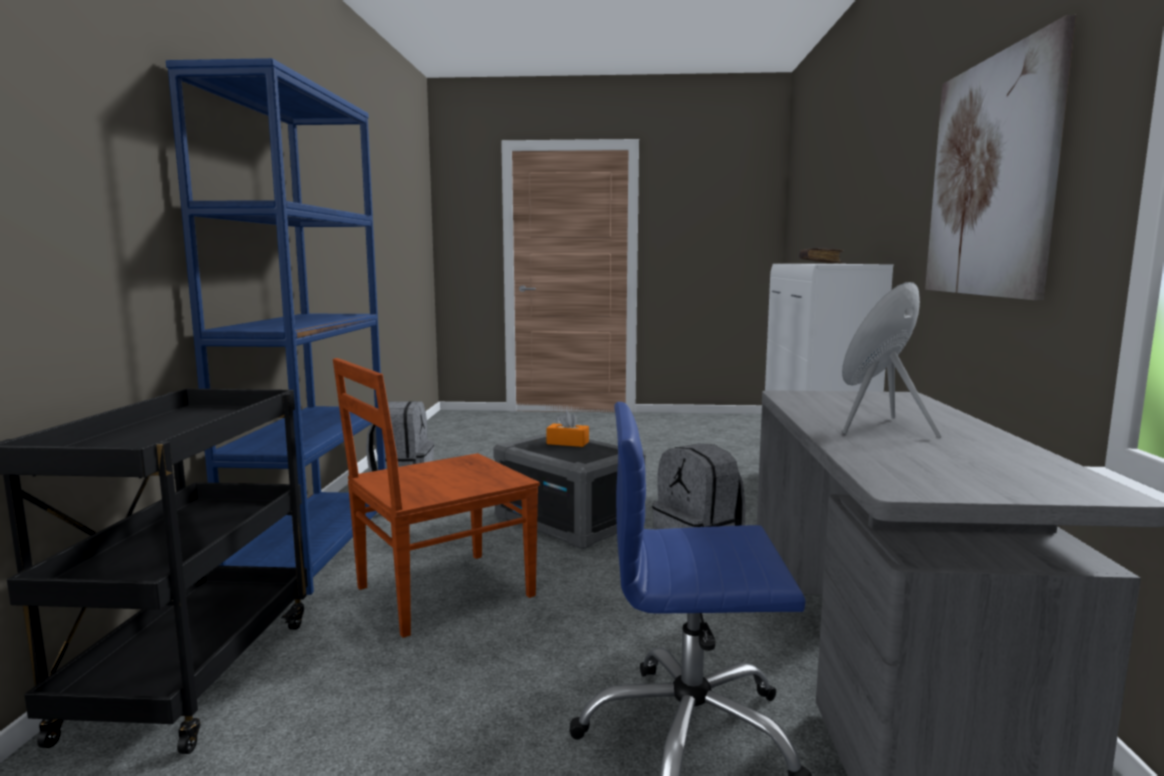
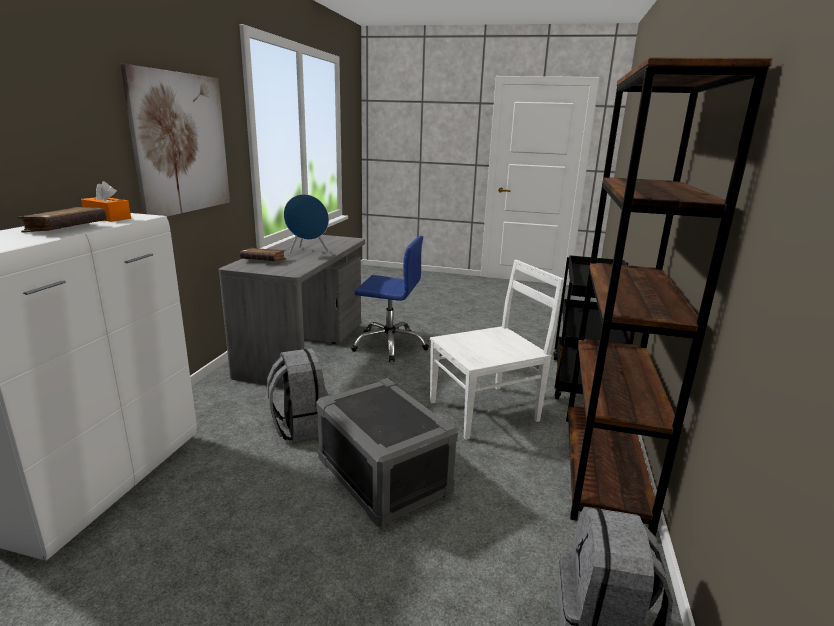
camera: 170 degrees left, 10 degrees up
blue bookcase [166,58,386,595] -> brown bookcase [566,57,773,536]
brown chair [333,358,540,638] -> white chair [430,260,565,440]
orange tissue box [546,411,589,447] -> orange tissue box moved to [81,181,131,222]
none -> brown book [240,248,286,261]

